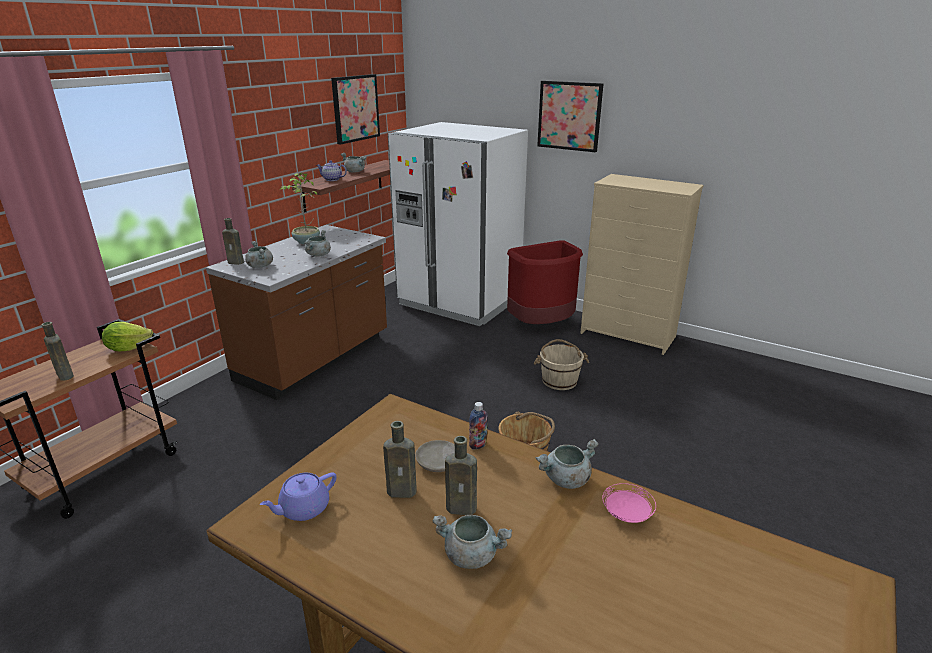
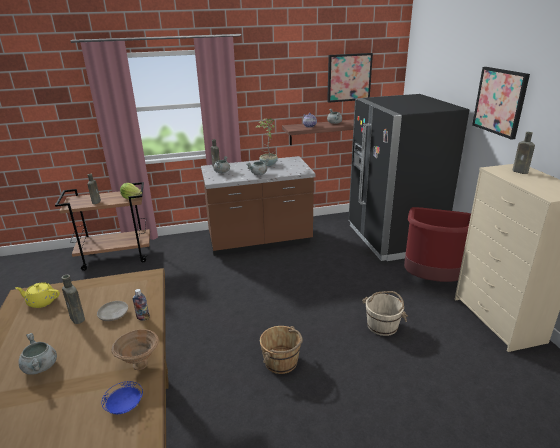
camera: 45 degrees right, 0 degrees up
purple teapot [260,472,337,521] -> yellow teapot [15,282,60,308]
white fridge [388,122,528,326] -> black fridge [349,94,469,261]
brown bottle [445,436,477,515] -> brown bottle moved to [512,132,535,174]
grey cooking pot [536,439,599,489] -> brown bowl [111,329,159,370]
pink plate [602,483,656,523] -> blue plate [102,381,143,414]

